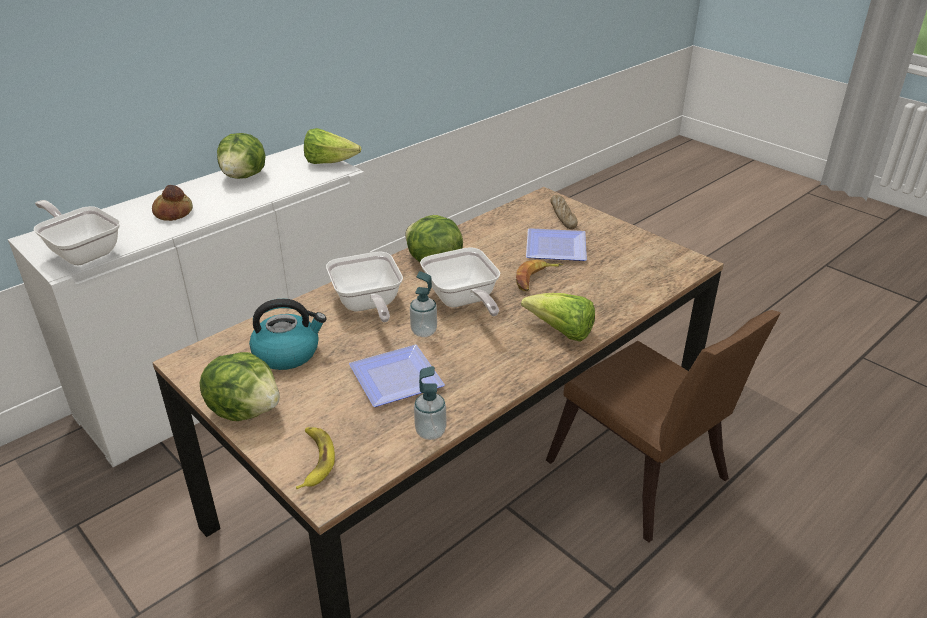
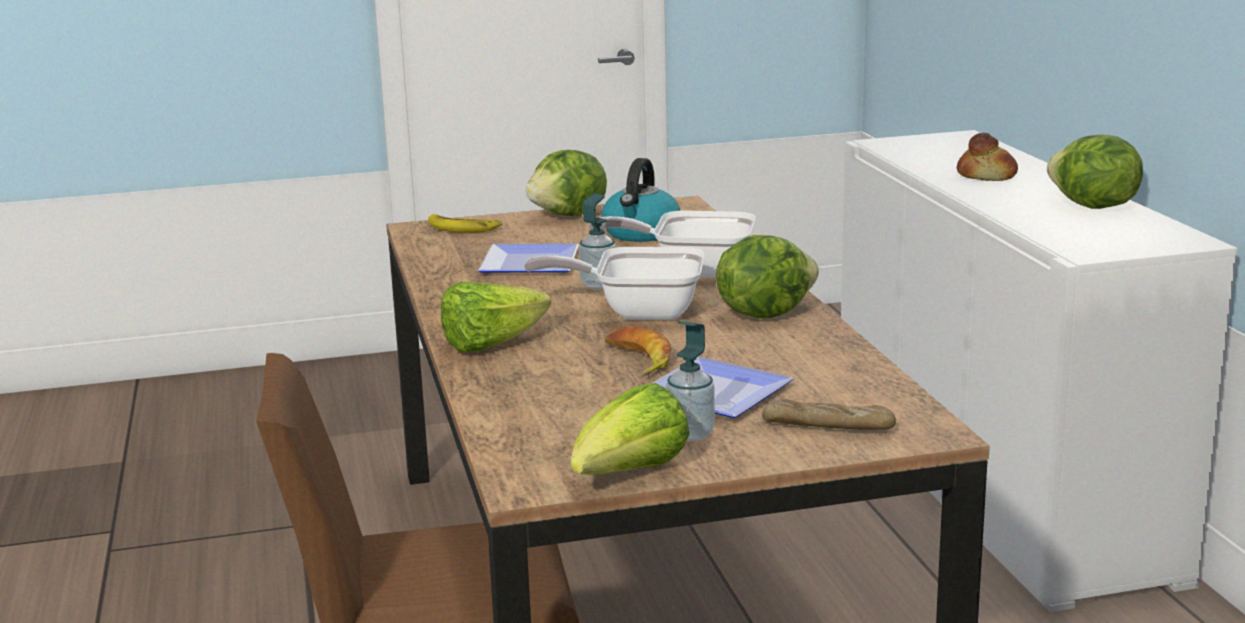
camera: 120 degrees right, 15 degrees down
frying pan [33,200,120,265] -> none
lettuce [304,128,361,164] -> lettuce moved to [571,383,689,475]
soap dispenser [414,366,447,440] -> soap dispenser moved to [666,321,715,441]

